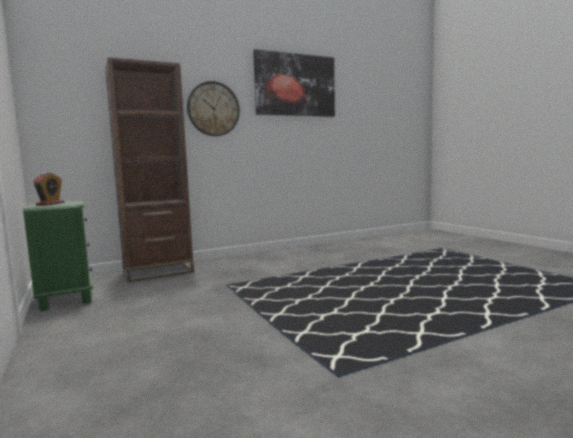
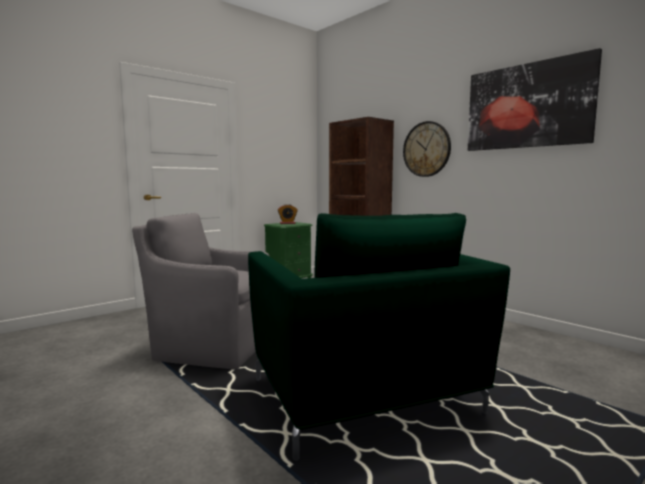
camera: 75 degrees right, 0 degrees up
none -> grey armchair [132,213,270,369]
none -> green armchair [248,213,510,461]

